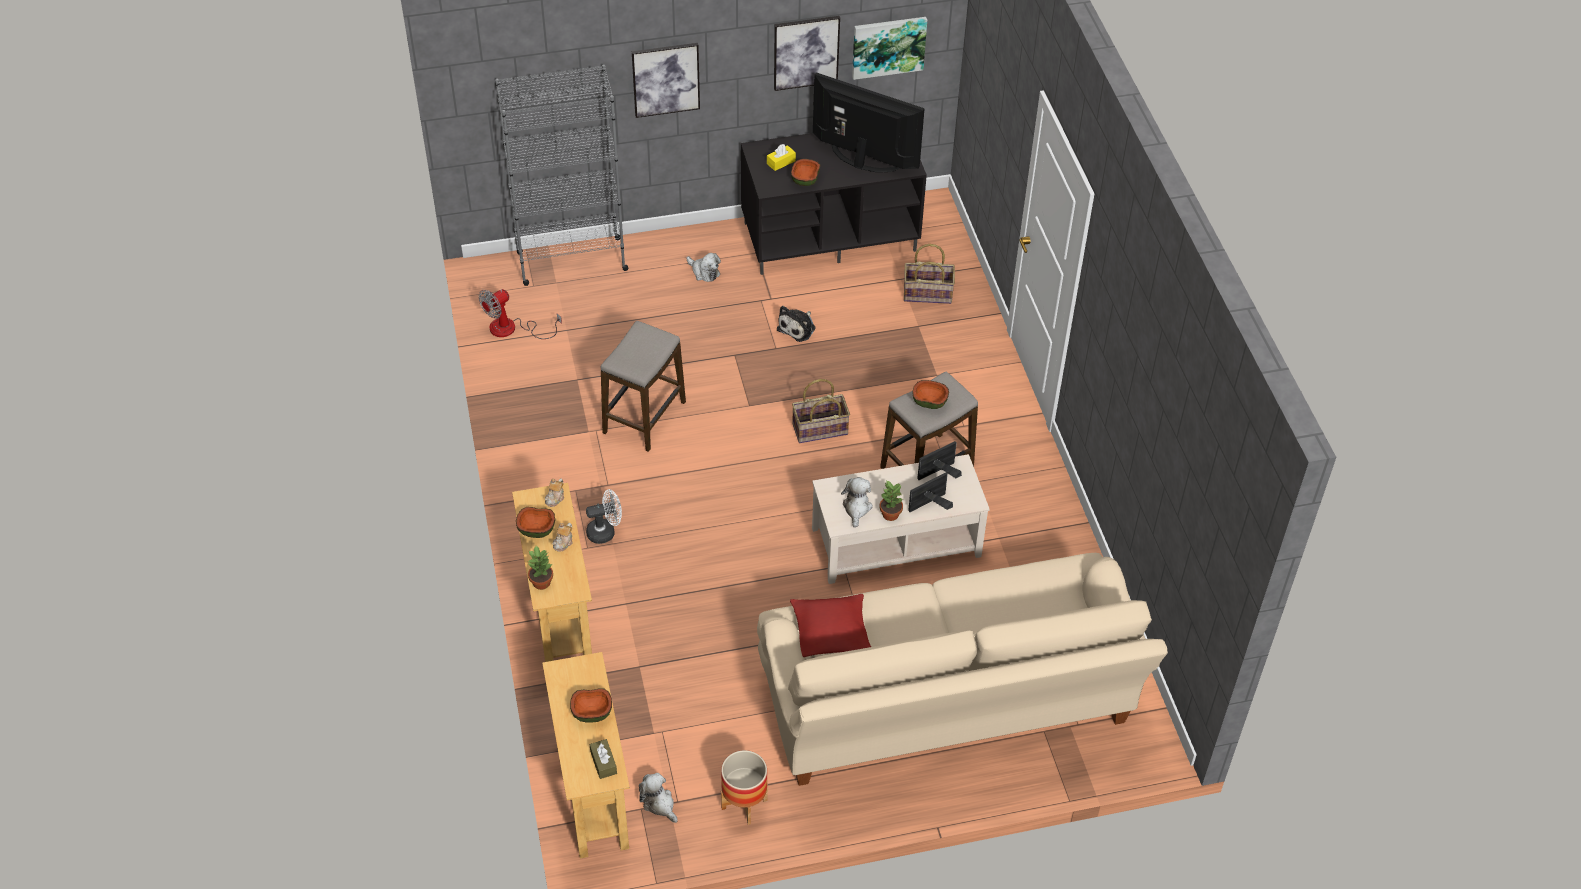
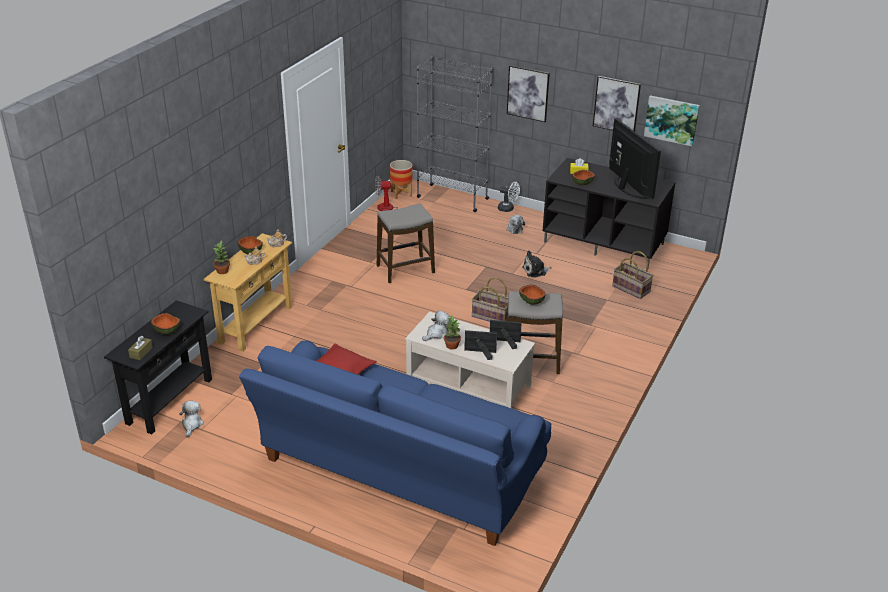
camera: 40 degrees right, 15 degrees down
beige console table [542,652,630,859] -> black console table [104,300,212,435]
white fan [586,489,622,544] -> white fan moved to [498,182,520,212]
planter [721,750,768,825] -> planter moved to [390,160,413,199]
beige sofa [757,553,1168,786] -> blue sofa [239,340,551,546]

